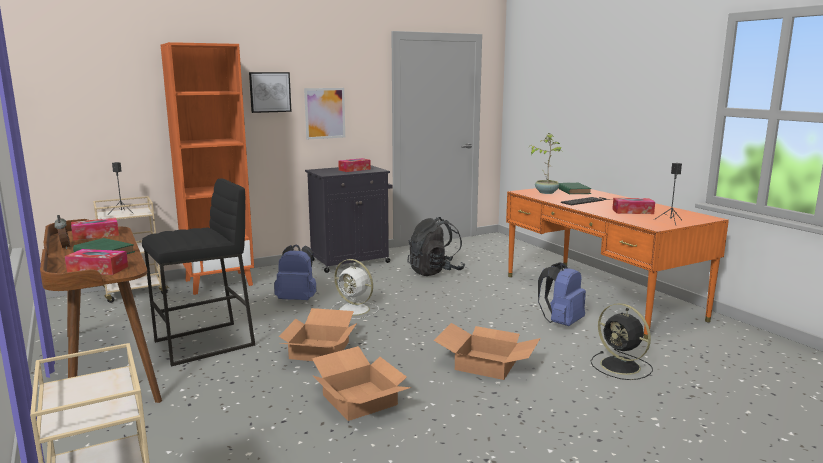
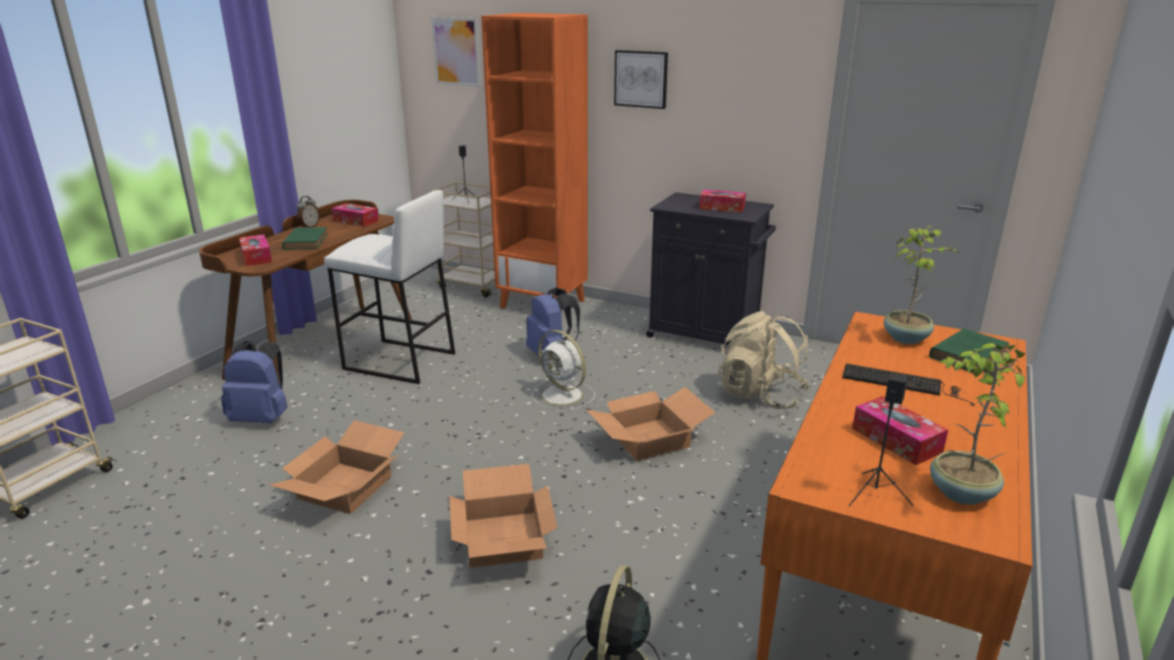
camera: 55 degrees right, 10 degrees up
black stool [142,179,255,367] -> white stool [324,190,455,384]
cardboard box [279,308,357,361] -> cardboard box moved to [586,387,716,461]
picture [304,88,345,139] -> picture moved to [431,17,481,87]
white fan [331,259,379,319] -> white fan turned 45 degrees counterclockwise [532,330,595,411]
black backpack [407,217,466,276] -> beige backpack [718,311,811,409]
blue backpack [538,262,586,326] -> blue backpack moved to [221,341,288,423]
none -> potted plant [930,343,1025,505]

